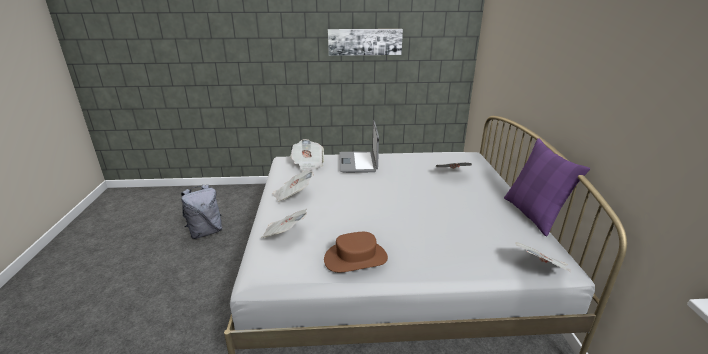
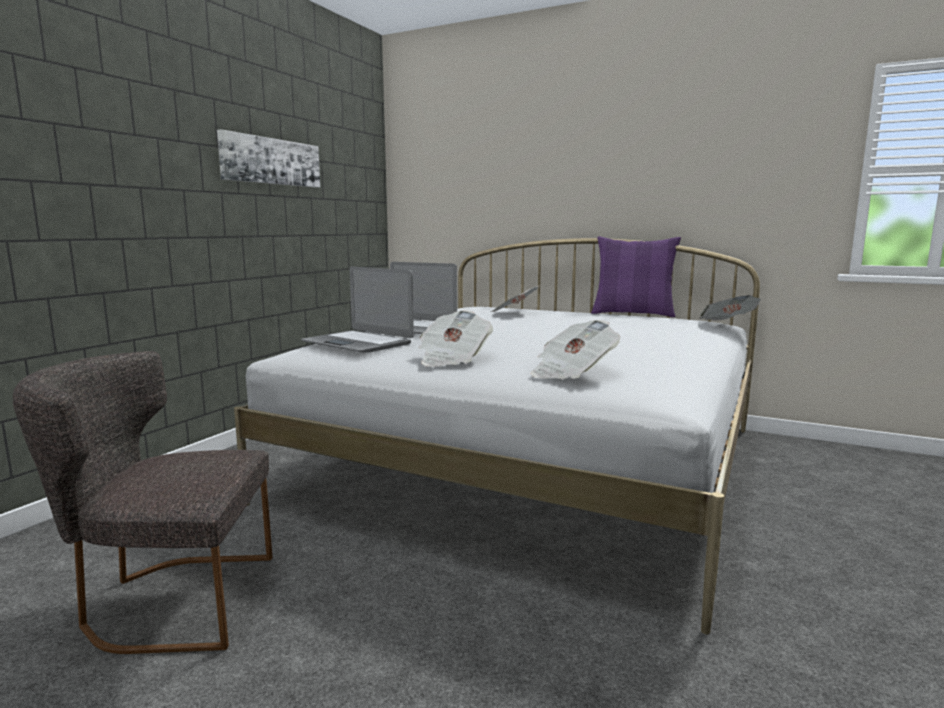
camera: 60 degrees left, 15 degrees down
grey backpack [181,185,222,239] -> grey chair [13,351,272,654]
newspaper [290,139,324,172] -> laptop [301,267,414,353]
brown hat [324,232,388,272] -> none

